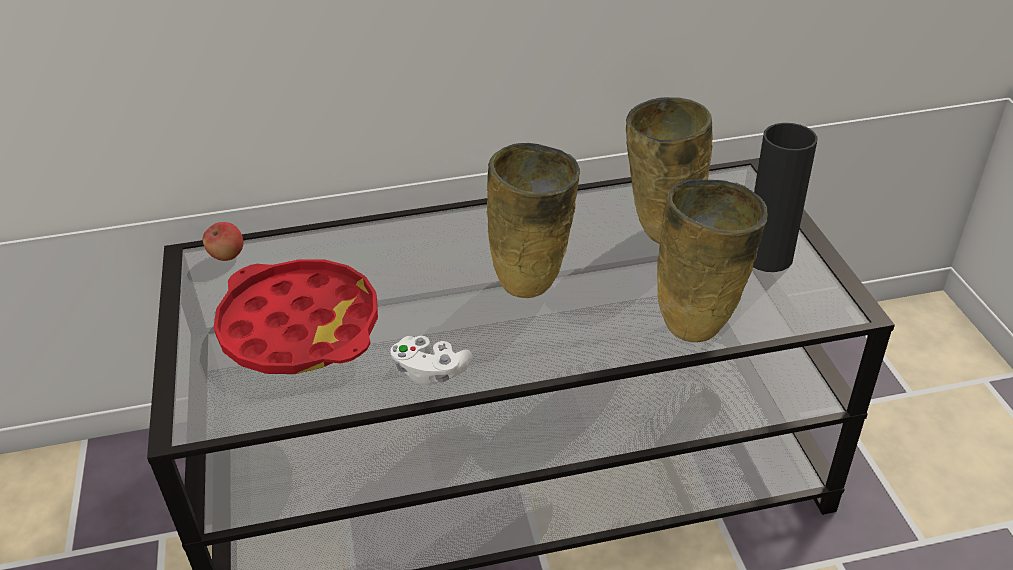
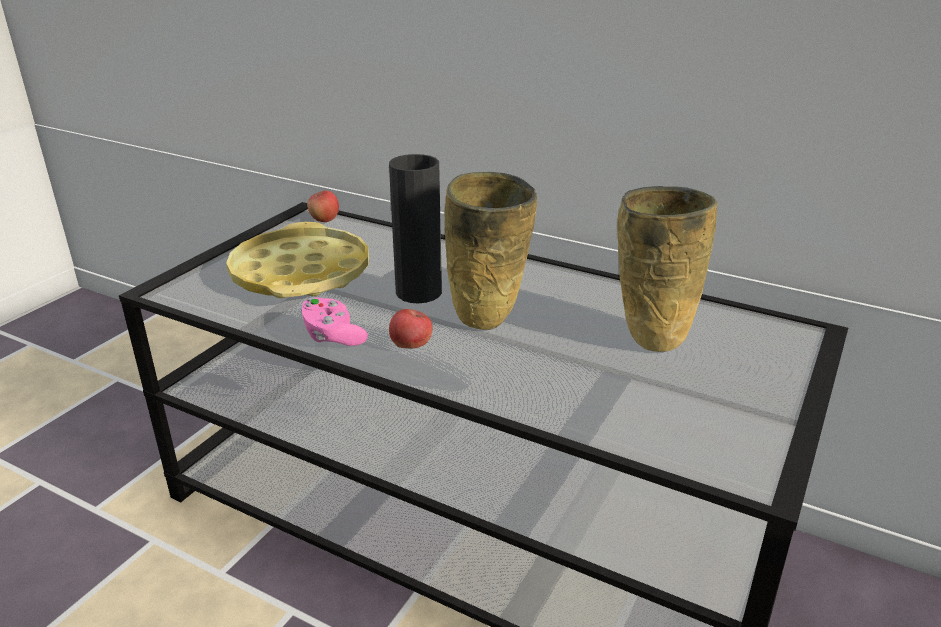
camera: 40 degrees right, 10 degrees down
red tray [214,259,378,374] -> yellow tray [226,222,369,298]
white game controller [390,336,472,385] -> pink game controller [301,297,368,346]
beige vase [657,179,768,342] -> none
black vase [753,123,818,272] -> black vase moved to [389,154,442,303]
none -> apple [389,309,433,349]

